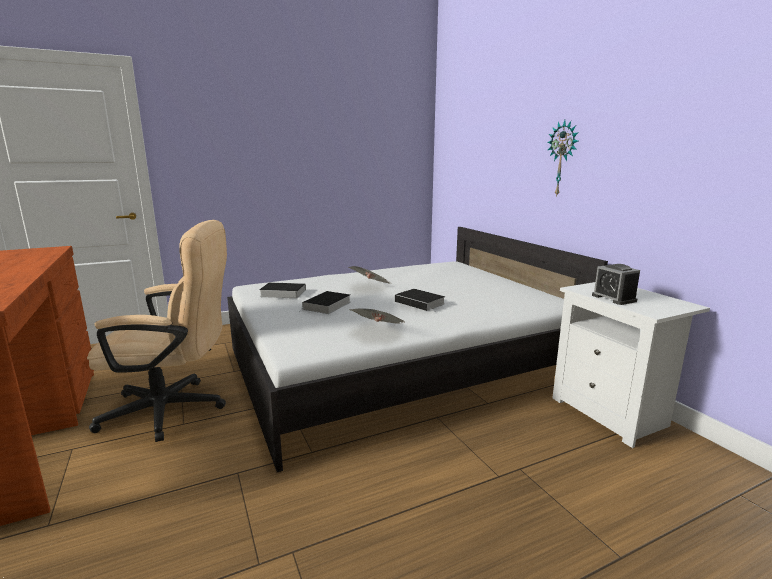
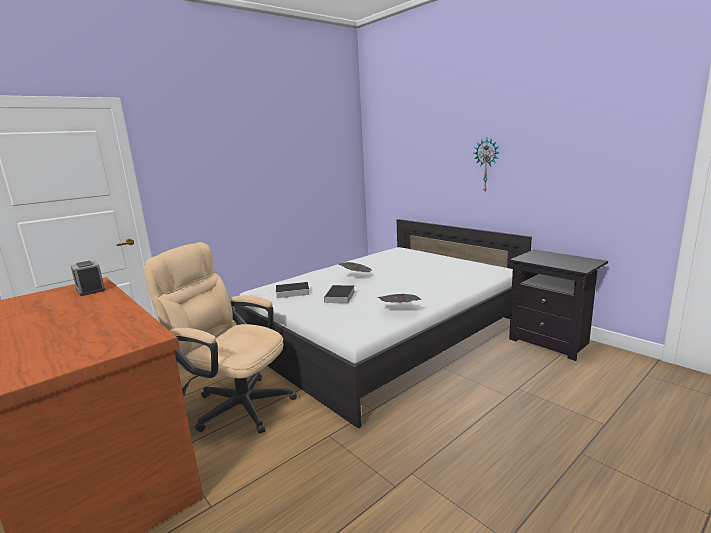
camera: 15 degrees left, 0 degrees up
beige office chair [87,220,227,442] -> beige office chair turned 135 degrees counterclockwise [144,242,297,434]
book [395,289,445,312] -> none
white nightstand [552,282,710,448] -> black nightstand [509,250,608,361]
alarm clock [592,264,640,305] -> alarm clock moved to [70,260,105,296]

